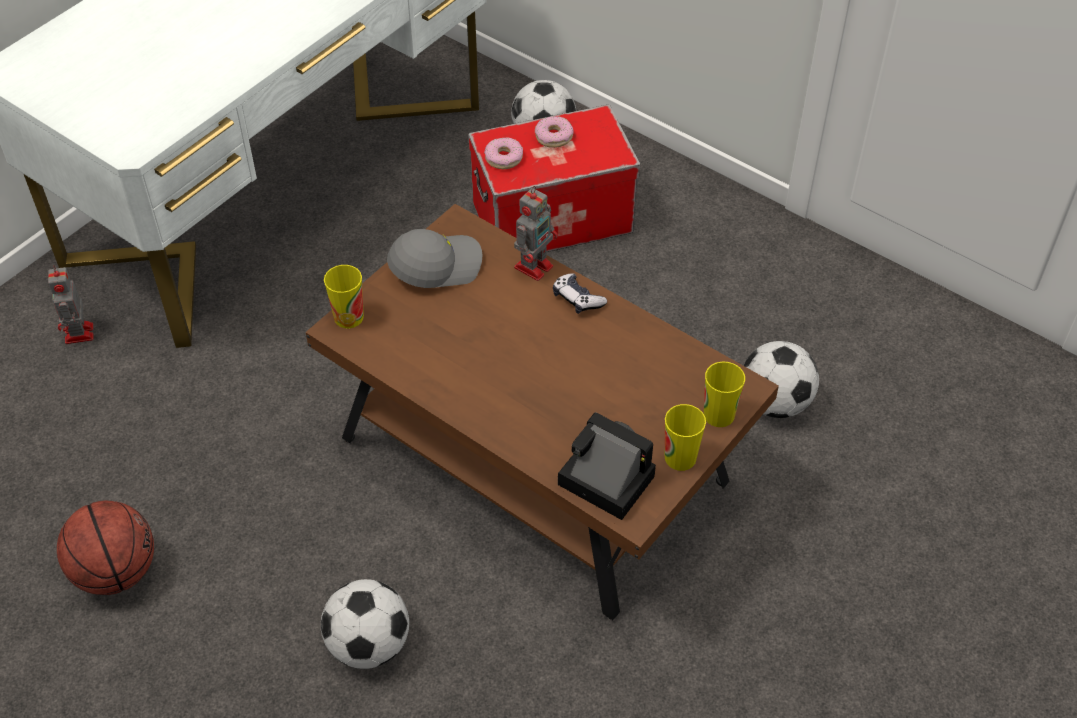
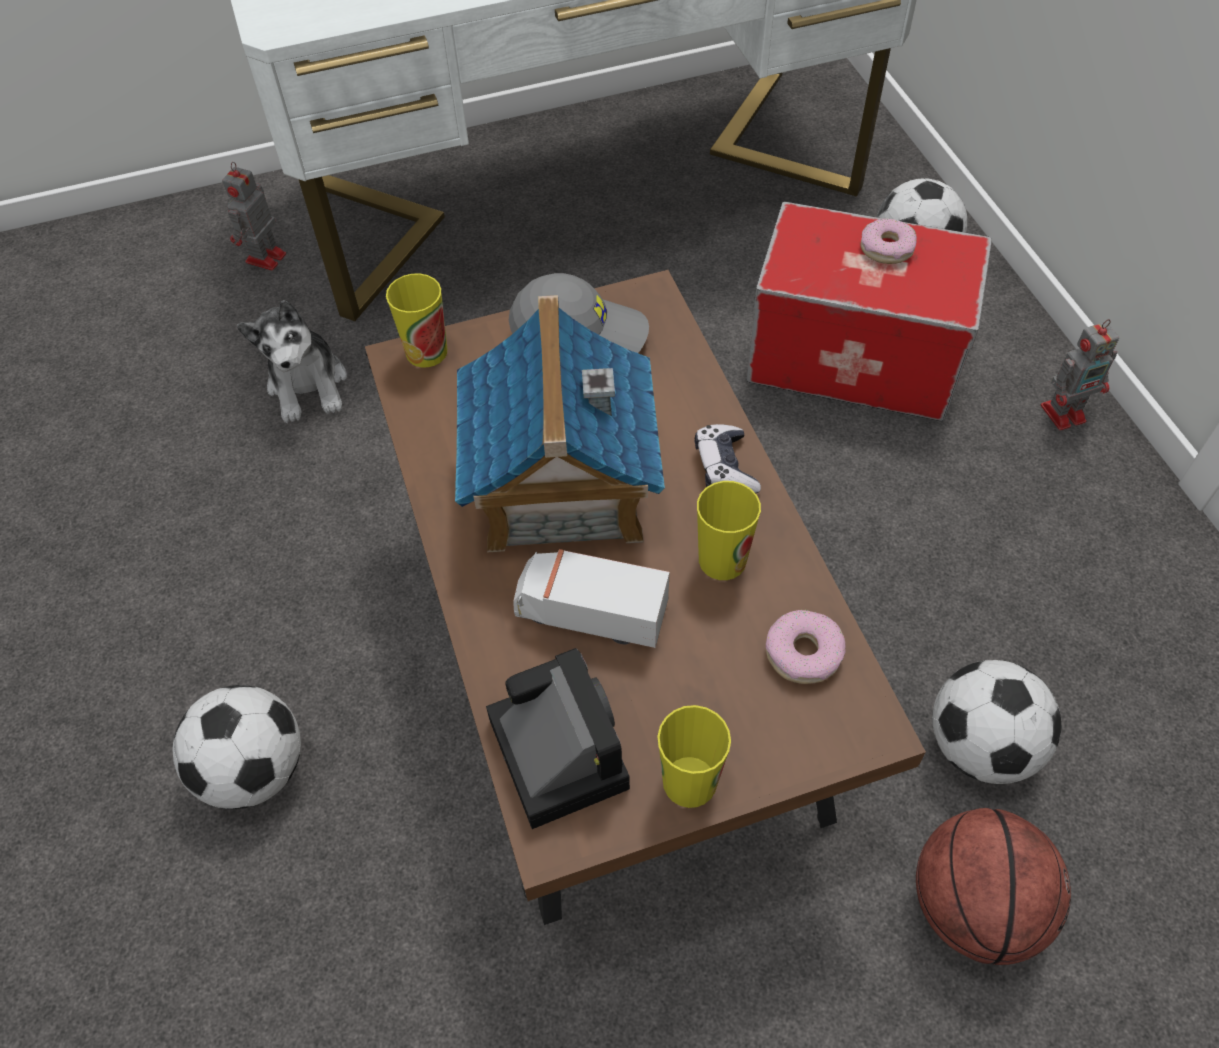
camera: 35 degrees right, 5 degrees up
basketball [57,501,154,595] -> basketball moved to [916,808,1071,965]
donut [484,137,523,169] -> donut moved to [766,610,846,684]
toy robot [514,186,558,281] -> toy robot moved to [1041,319,1119,430]
cup [704,361,745,427] -> cup moved to [697,481,761,580]
none -> plush toy [237,300,347,423]
none -> toy house [455,295,665,552]
none -> toy truck [513,549,670,648]

